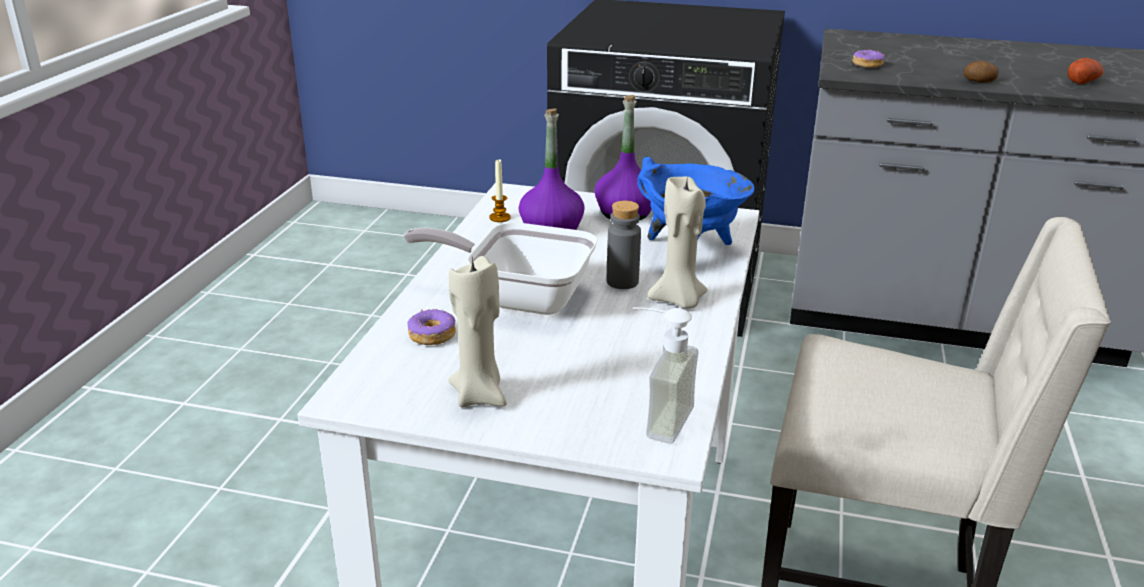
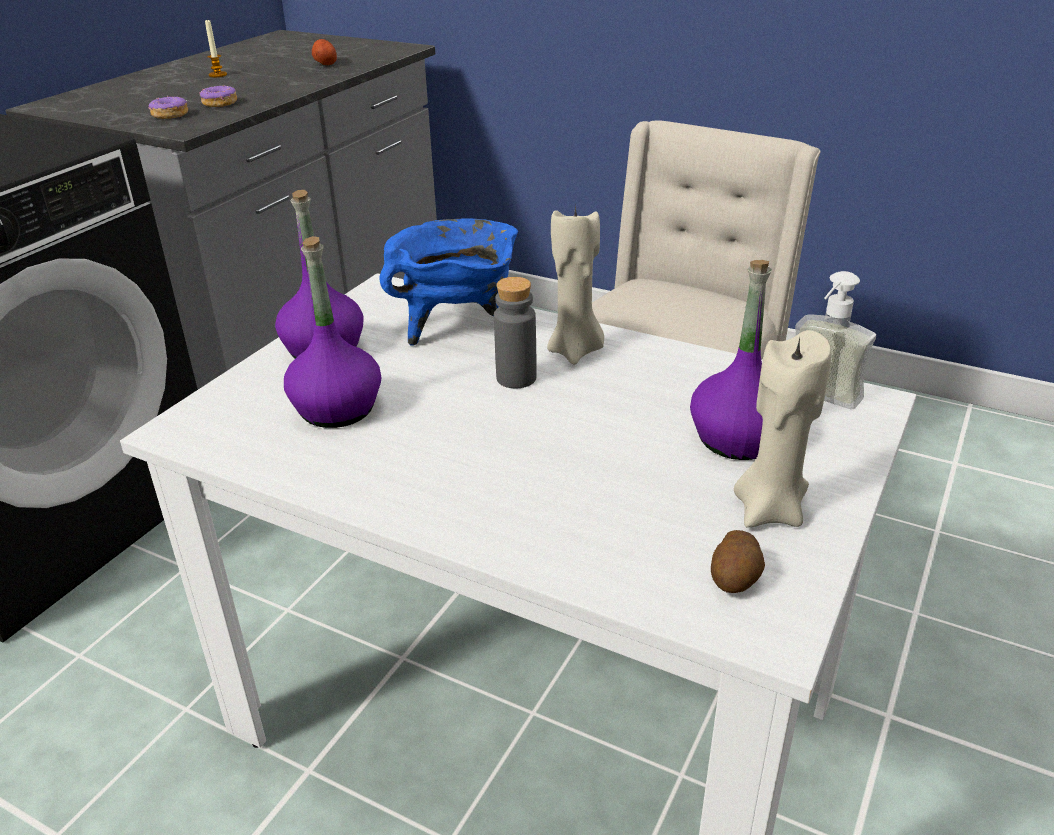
camera: 75 degrees left, 5 degrees up
frying pan [403,222,598,315] -> none
donut [407,308,456,345] -> donut moved to [199,85,237,107]
candle [489,159,511,222] -> candle moved to [205,19,227,77]
potato [964,60,999,83] -> potato moved to [711,530,765,593]
none -> purple bottle [690,260,772,460]

